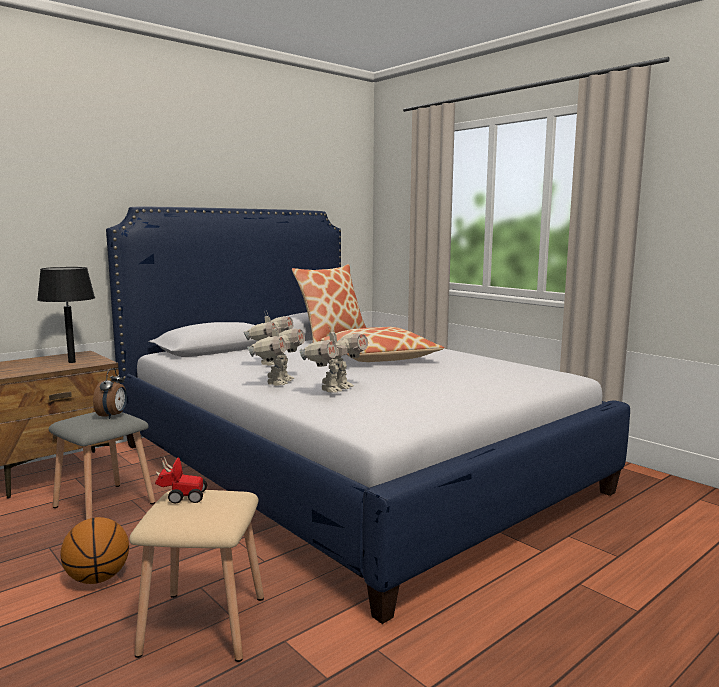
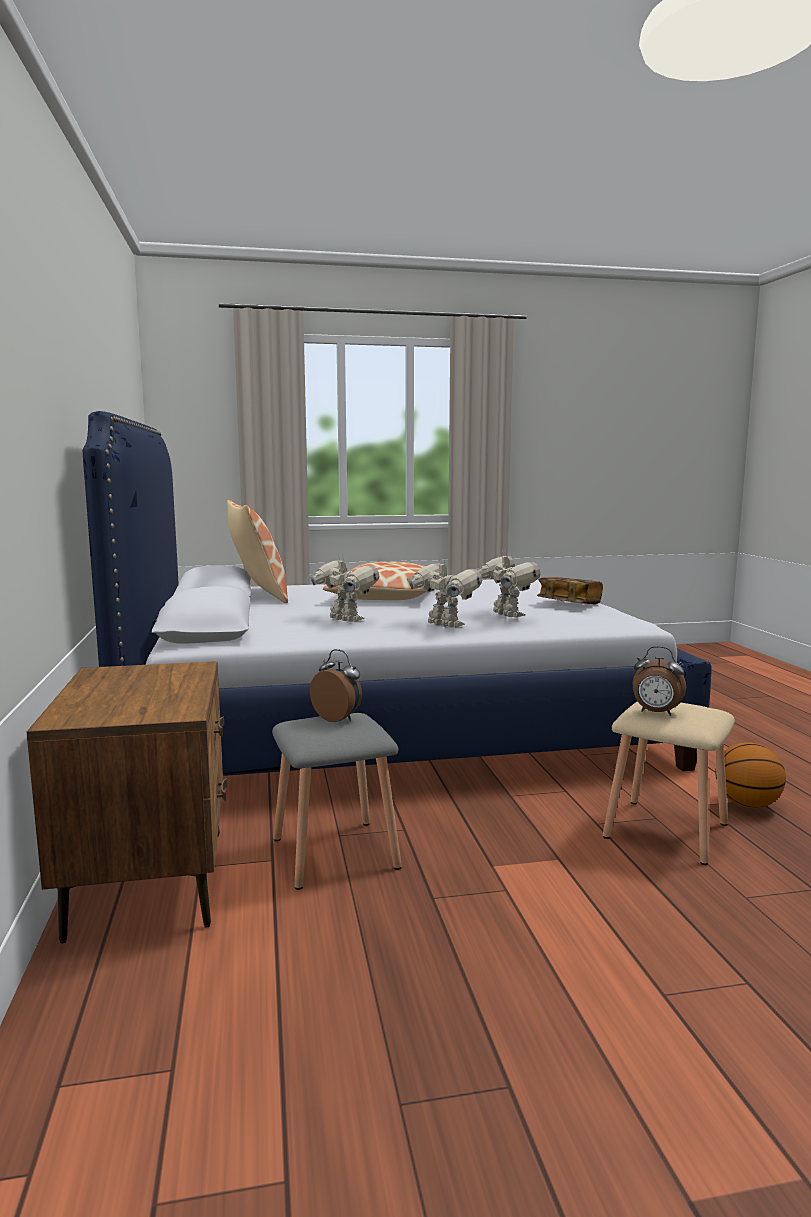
camera: 60 degrees left, 0 degrees up
black table lamp [37,267,95,363] -> none
basketball [60,517,129,584] -> basketball moved to [715,742,786,808]
toy car [155,455,207,504] -> alarm clock [632,646,686,716]
none -> book [537,577,603,605]

